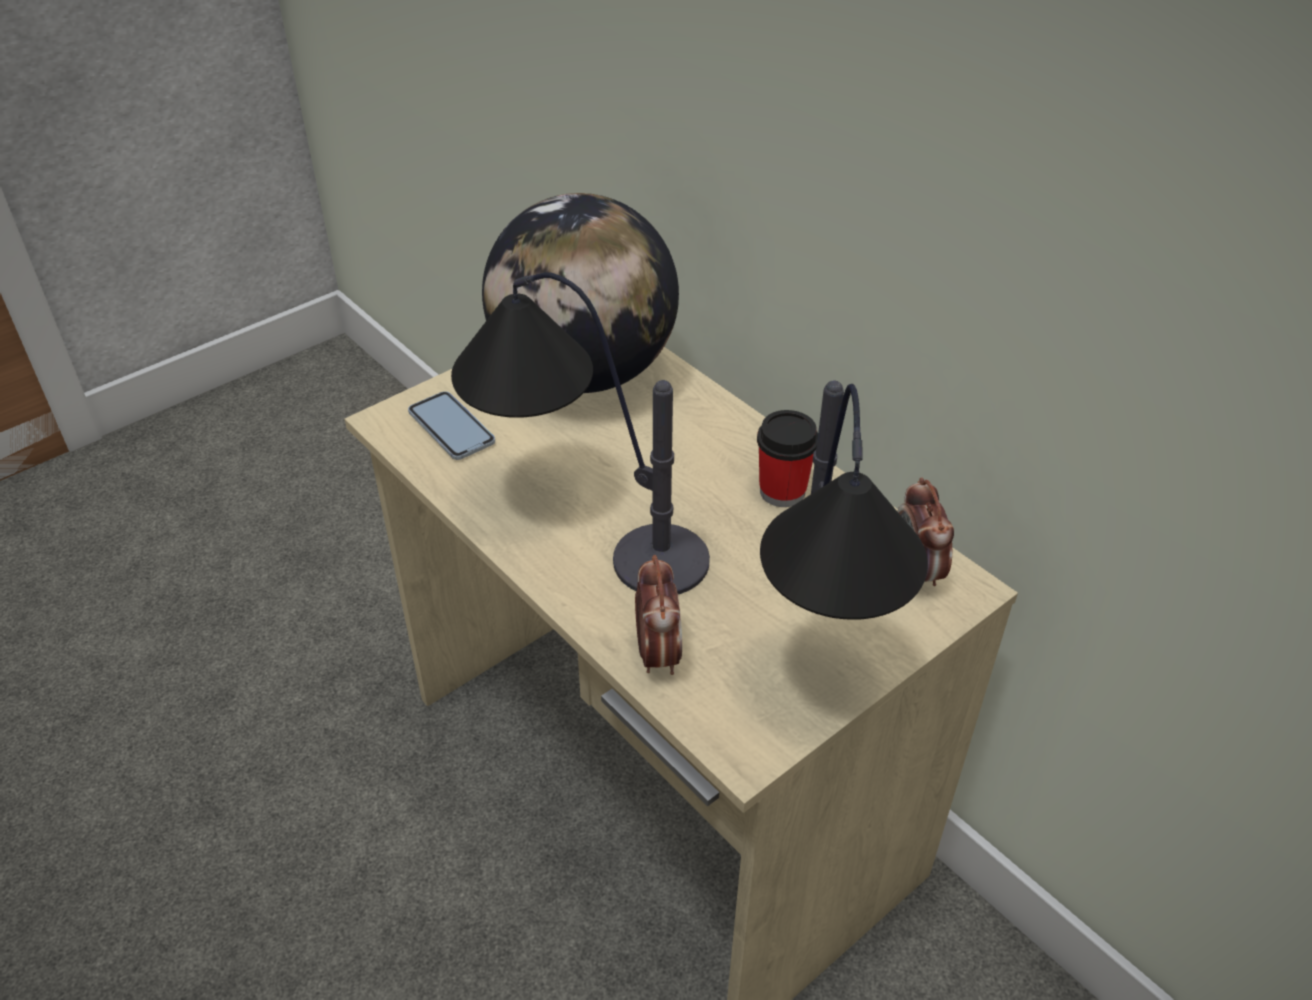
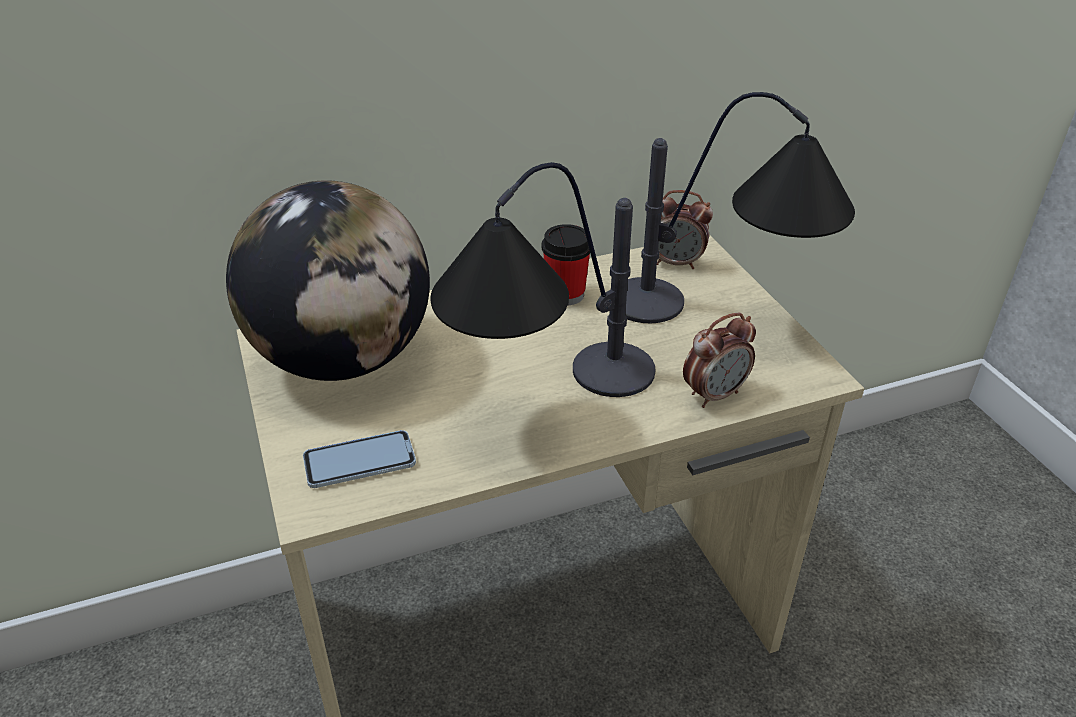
camera: 70 degrees left, 5 degrees down
alarm clock [635,555,682,675] -> alarm clock turned 135 degrees clockwise [683,312,756,408]

